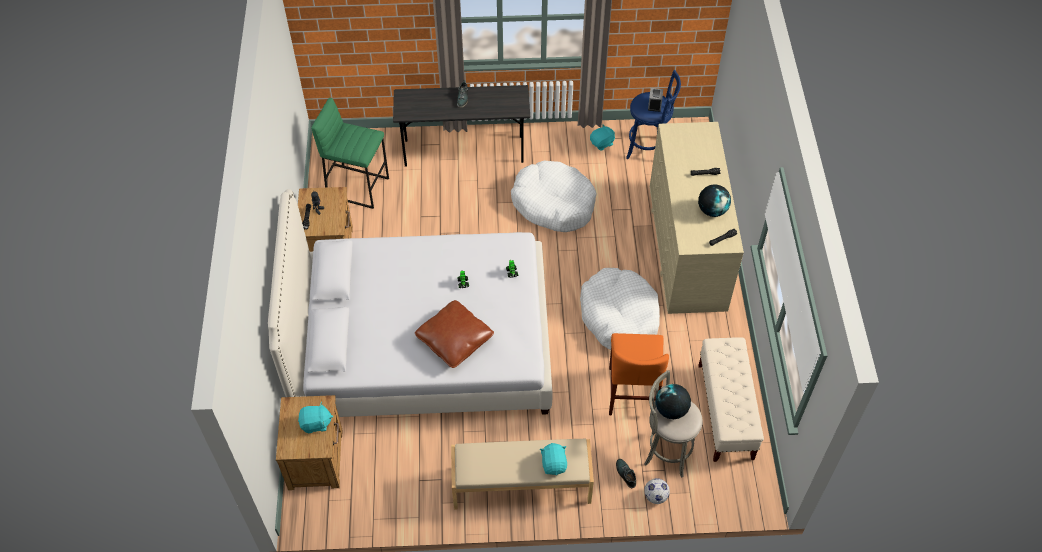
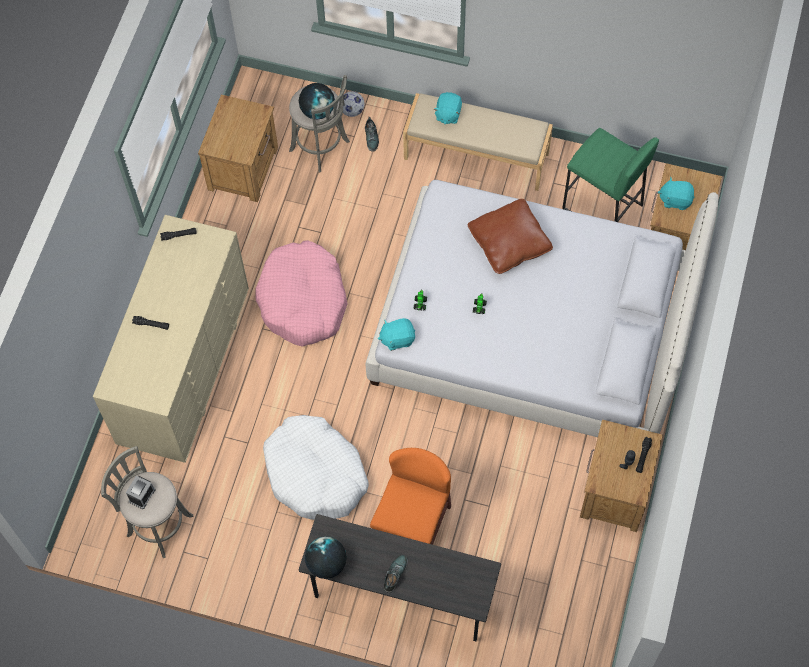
camera: 160 degrees left, 10 degrees up
green stool [311,98,389,209] -> green stool moved to [562,128,659,222]
white dog bed [580,268,660,350] -> pink dog bed [255,240,348,347]
turquoise plush toy [590,124,615,151] -> turquoise plush toy moved to [378,318,415,351]
orange chair [609,333,669,415] -> orange chair moved to [370,448,451,545]
blue stool [626,70,681,159] -> grey stool [101,446,194,558]
globe [698,184,731,217] -> globe moved to [305,537,347,579]
beige bench [698,337,764,462] -> brown nightstand [198,95,278,202]

